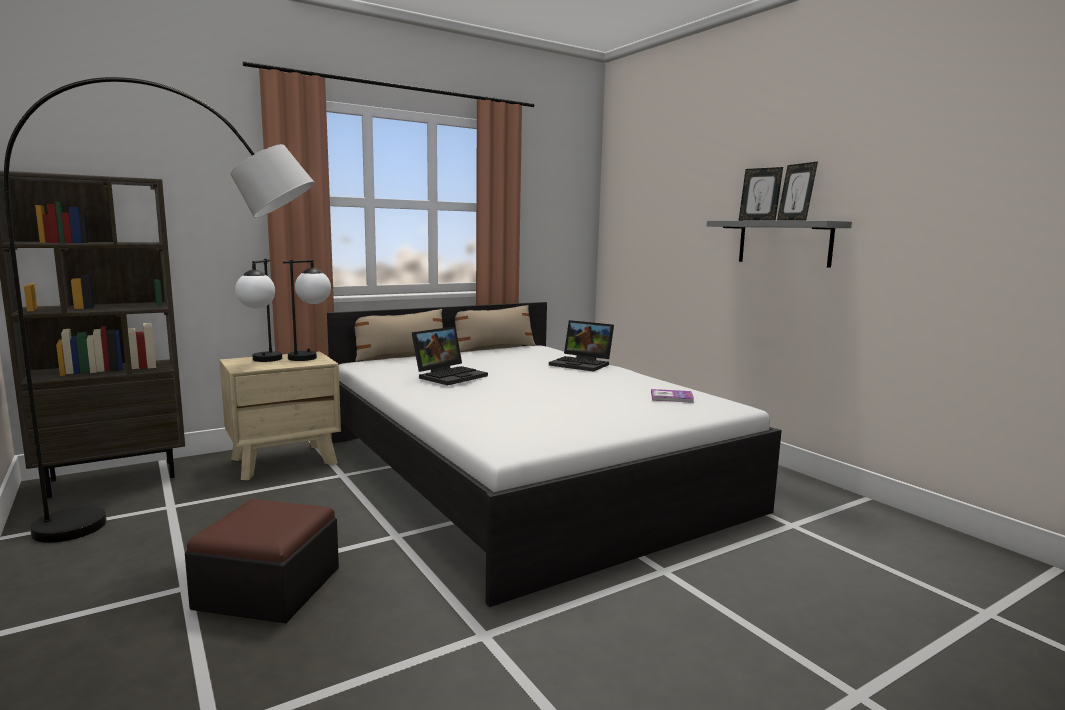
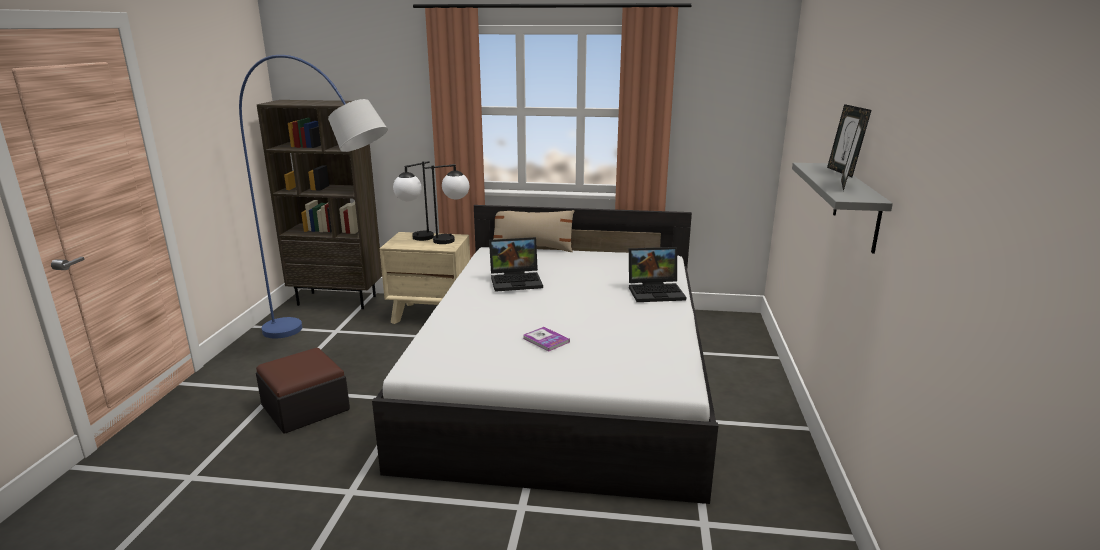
camera: 40 degrees right, 10 degrees up
grey floor lamp [4,77,315,543] -> blue floor lamp [239,55,388,339]
beige pillow [455,305,536,352] -> none
laptop [549,320,614,372] -> laptop turned 75 degrees counterclockwise [629,247,686,302]
book [651,389,694,403] -> book moved to [523,327,570,352]

